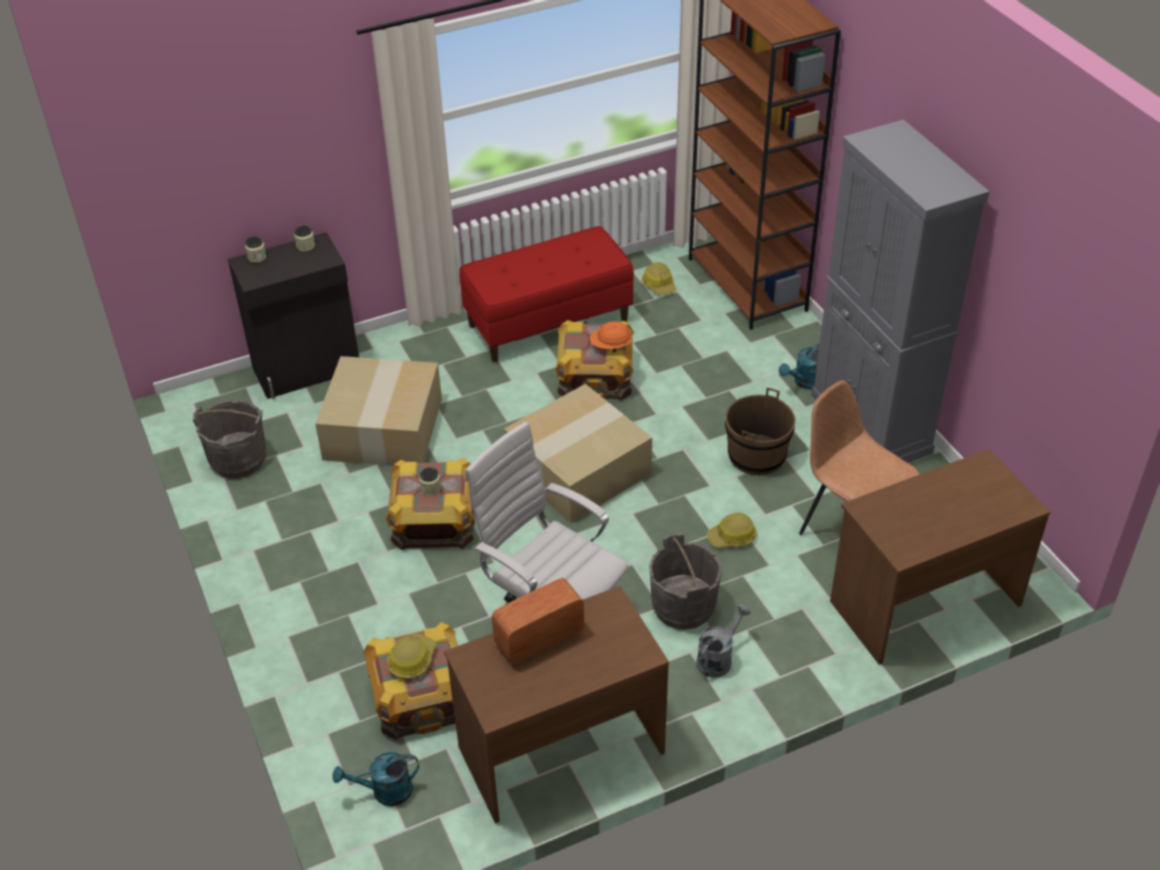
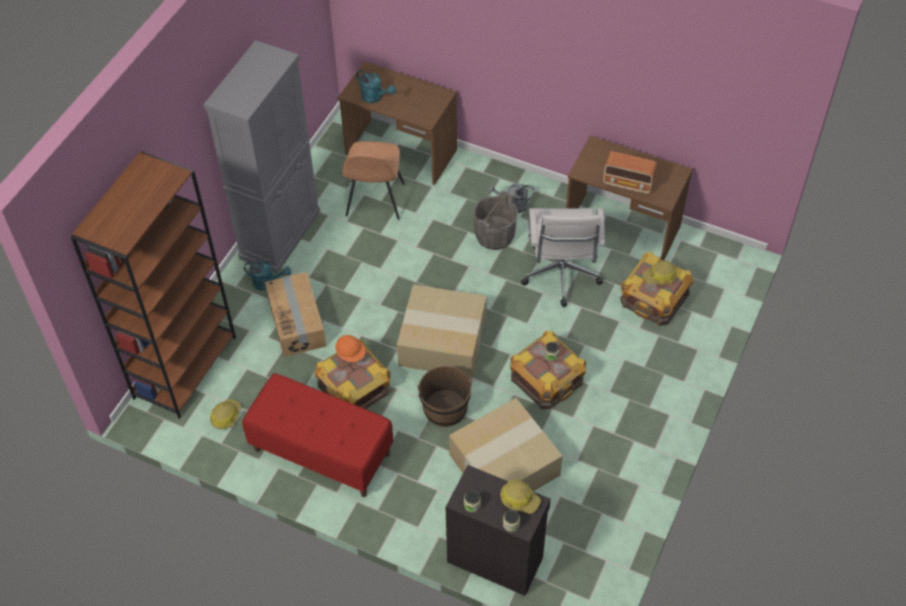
camera: 130 degrees left, 10 degrees up
grey bucket [193,400,266,478] -> none
turquoise watering can [332,752,419,806] -> turquoise watering can moved to [356,70,396,103]
hard hat [706,512,757,548] -> hard hat moved to [500,479,541,514]
brown bucket [725,388,796,475] -> brown bucket moved to [417,366,472,427]
none -> cardboard box [265,272,326,357]

